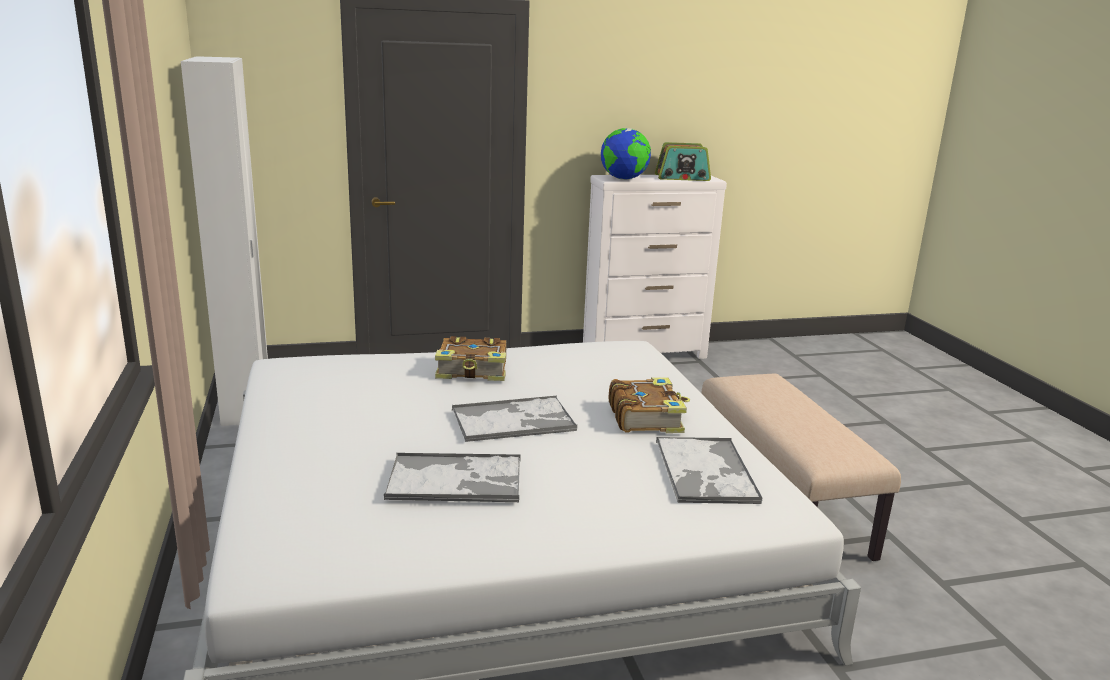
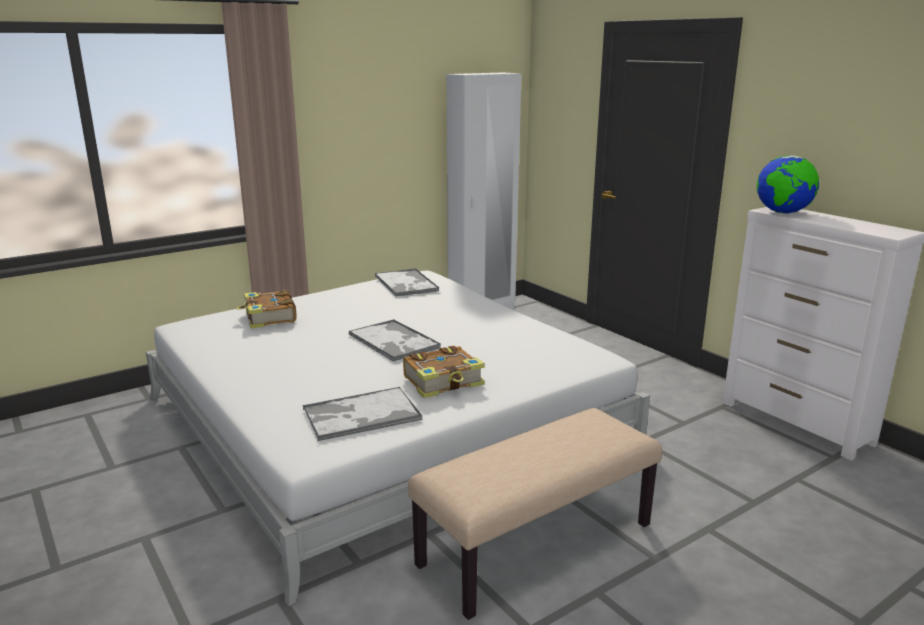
camera: 70 degrees right, 0 degrees up
tray [384,452,521,502] -> tray moved to [375,269,439,297]
book [435,336,506,381] -> book moved to [236,290,297,329]
radio [655,142,711,181] -> none

